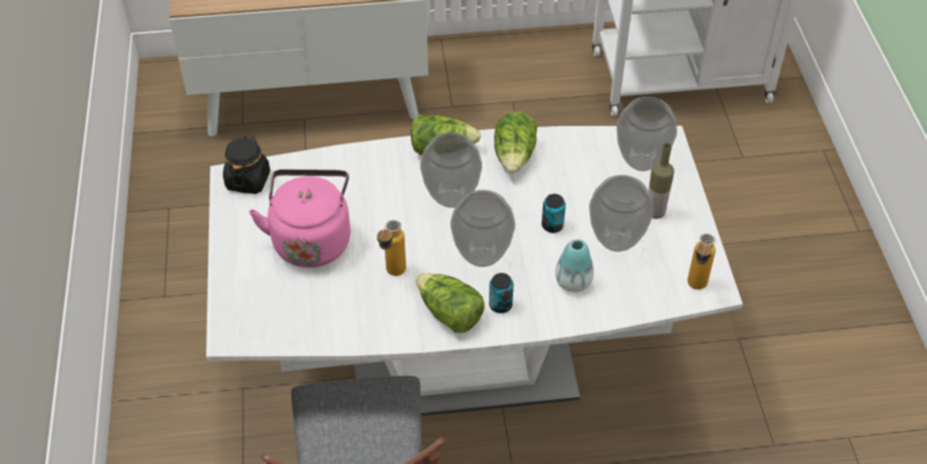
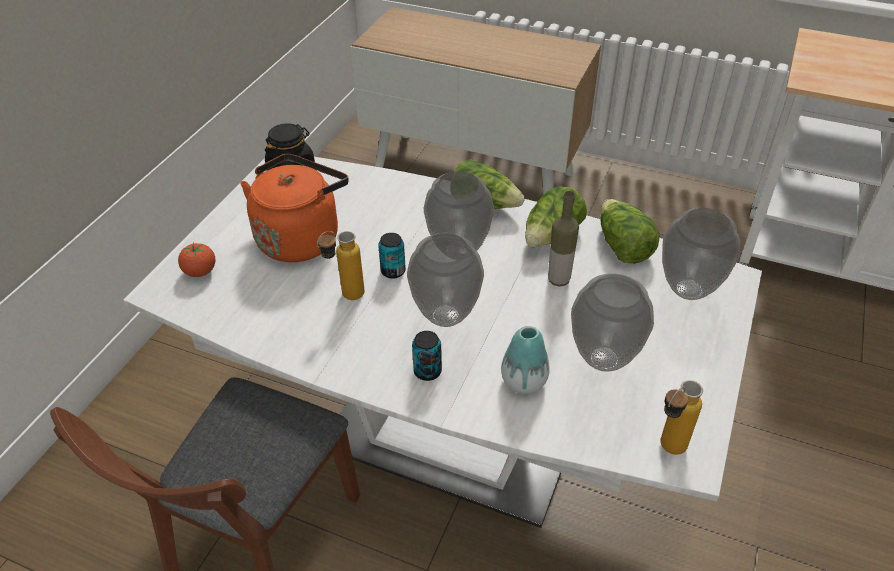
camera: 30 degrees right, 5 degrees down
pink kettle [249,169,351,268] -> orange kettle [240,154,349,262]
lettuce [416,273,485,333] -> lettuce moved to [600,199,660,264]
can [542,194,566,233] -> can moved to [378,233,406,279]
bottle [649,143,674,219] -> bottle moved to [548,191,579,286]
none -> tomato [178,242,215,277]

